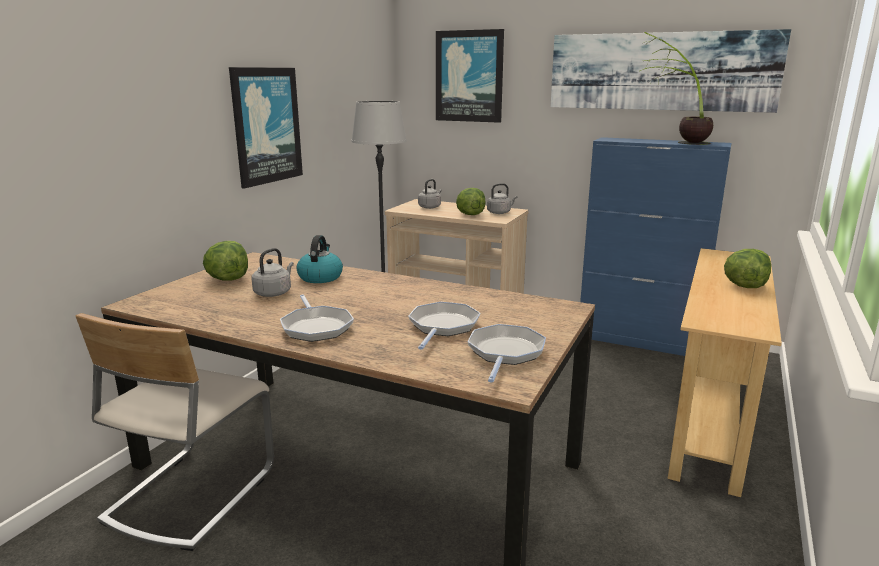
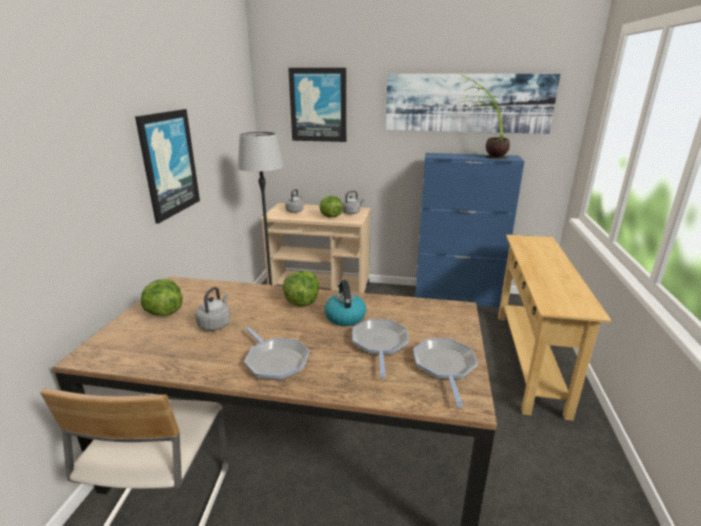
camera: 15 degrees left, 5 degrees up
kettle [296,235,343,283] -> kettle moved to [324,280,366,326]
lettuce [724,249,771,288] -> lettuce moved to [283,271,319,306]

